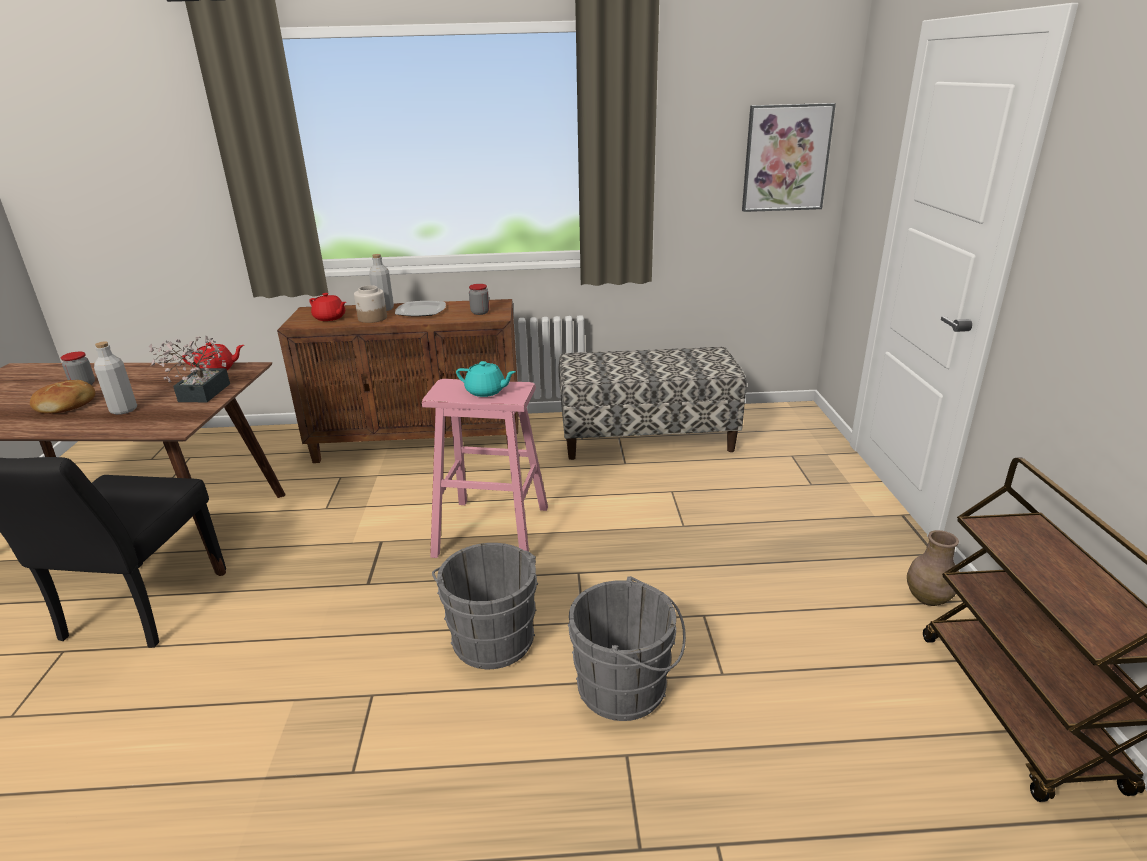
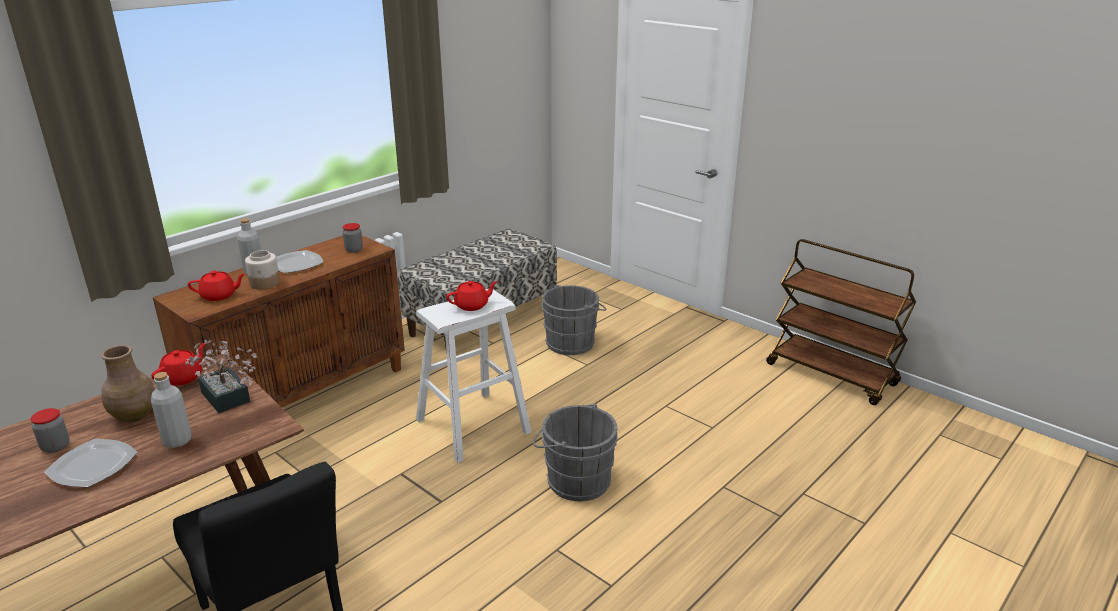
camera: 45 degrees left, 0 degrees up
bread [30,380,95,414] -> plate [44,439,138,487]
pink stool [422,379,548,558] -> white stool [416,289,531,463]
turquoise teapot [456,361,516,397] -> red teapot [446,281,498,311]
grey bucket [568,576,686,721] -> grey bucket moved to [541,284,606,355]
picture [742,103,836,212] -> none
brown vase [907,530,959,606] -> brown vase moved to [101,345,155,423]

